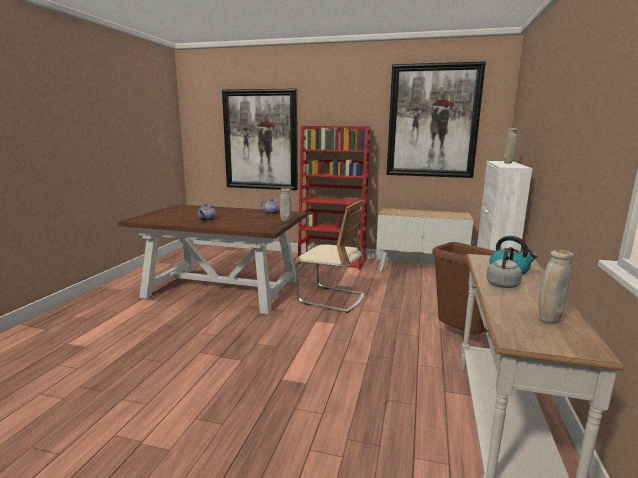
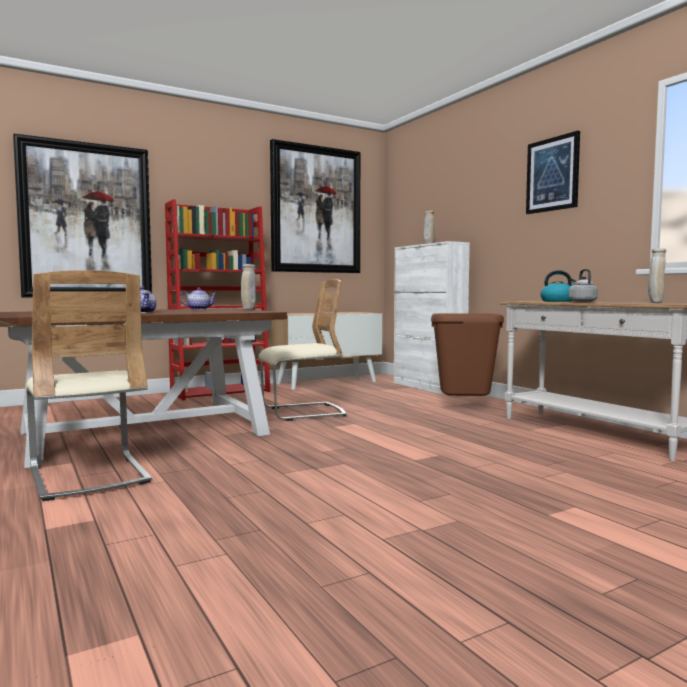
camera: 45 degrees left, 10 degrees down
none -> beige chair [26,270,152,501]
none -> picture [526,131,580,214]

